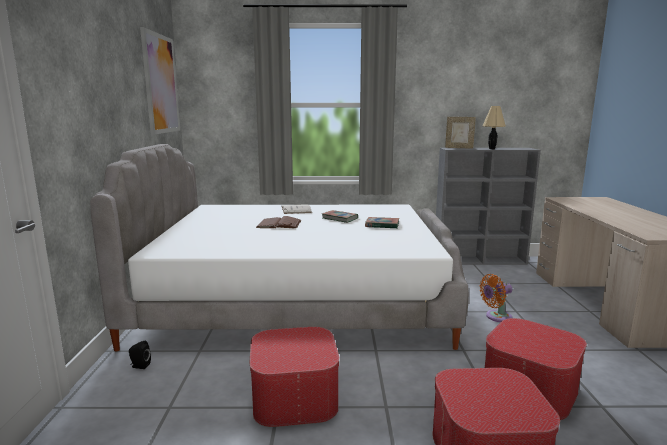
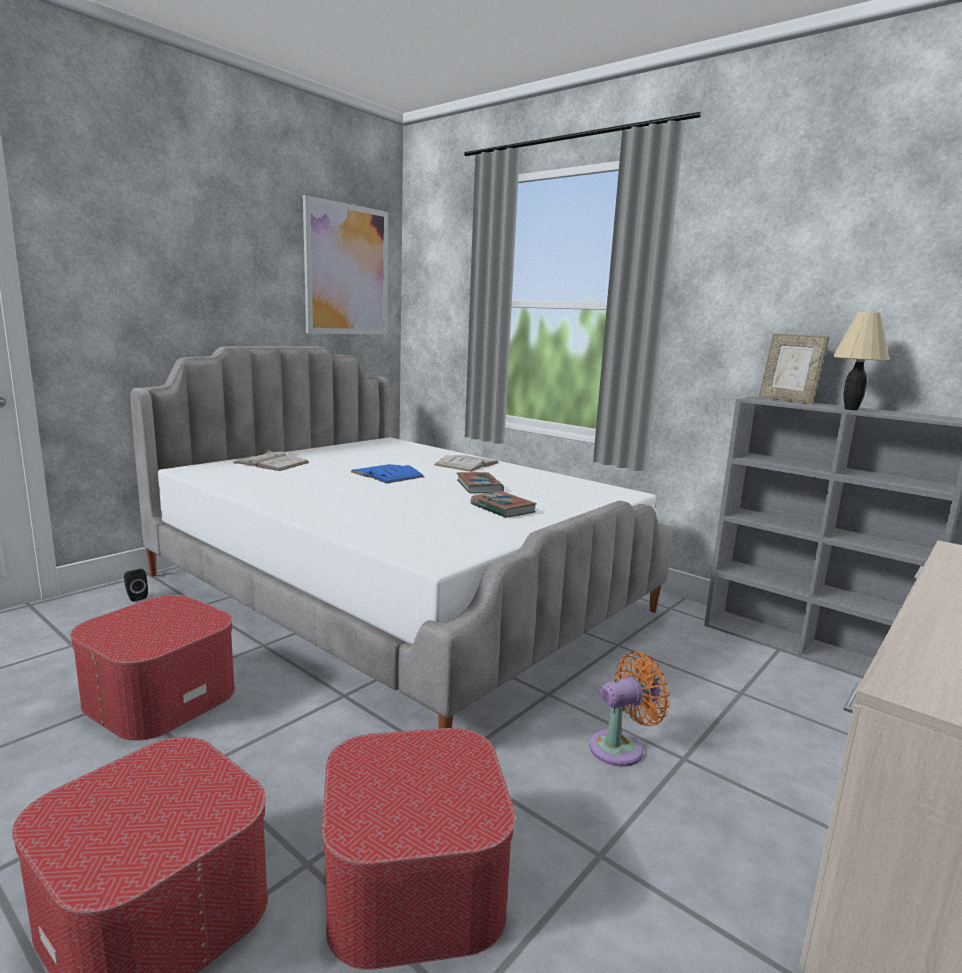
camera: 40 degrees right, 0 degrees up
brown book [256,216,301,229] -> blue book [350,464,425,484]
orange fan [480,274,512,322] -> orange fan turned 135 degrees clockwise [589,652,670,767]
none -> white book [234,450,310,471]

